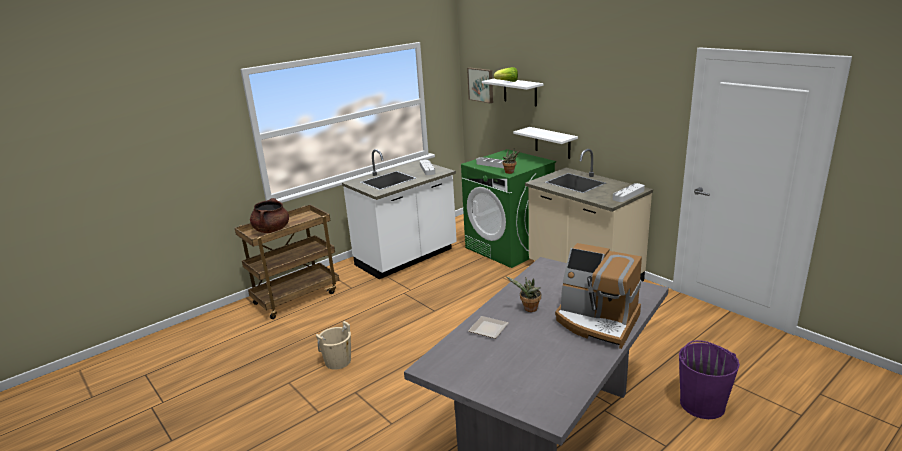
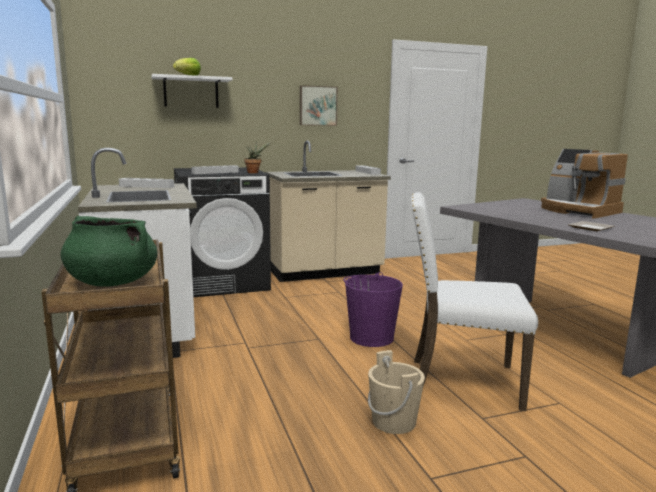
camera: 70 degrees left, 10 degrees down
brown cooking pot [250,198,289,233] -> green cooking pot [60,216,157,287]
green washing machine [461,149,556,268] -> black washing machine [174,167,271,297]
picture [467,68,493,103] -> picture moved to [300,85,338,126]
potted plant [506,276,541,312] -> none
white shelf [513,127,578,159] -> none
coffee machine [555,243,642,349] -> coffee machine turned 90 degrees clockwise [541,149,628,219]
purple bucket [679,340,740,419] -> purple bucket moved to [343,272,403,347]
none -> white chair [411,192,538,411]

